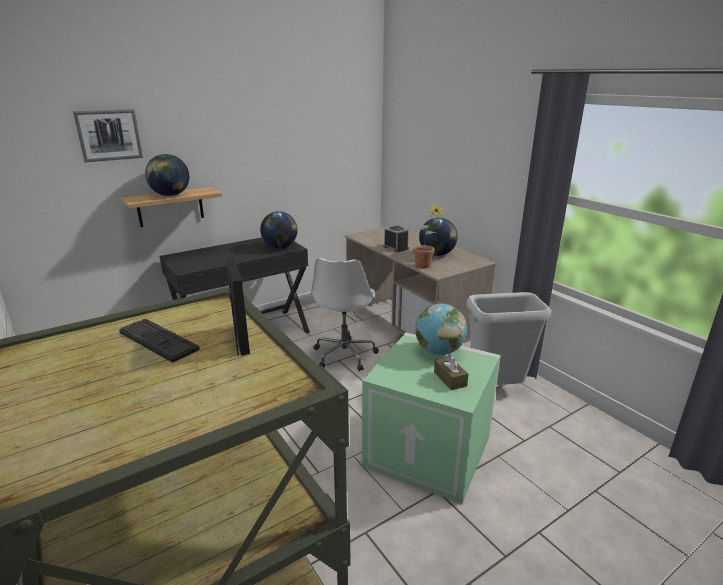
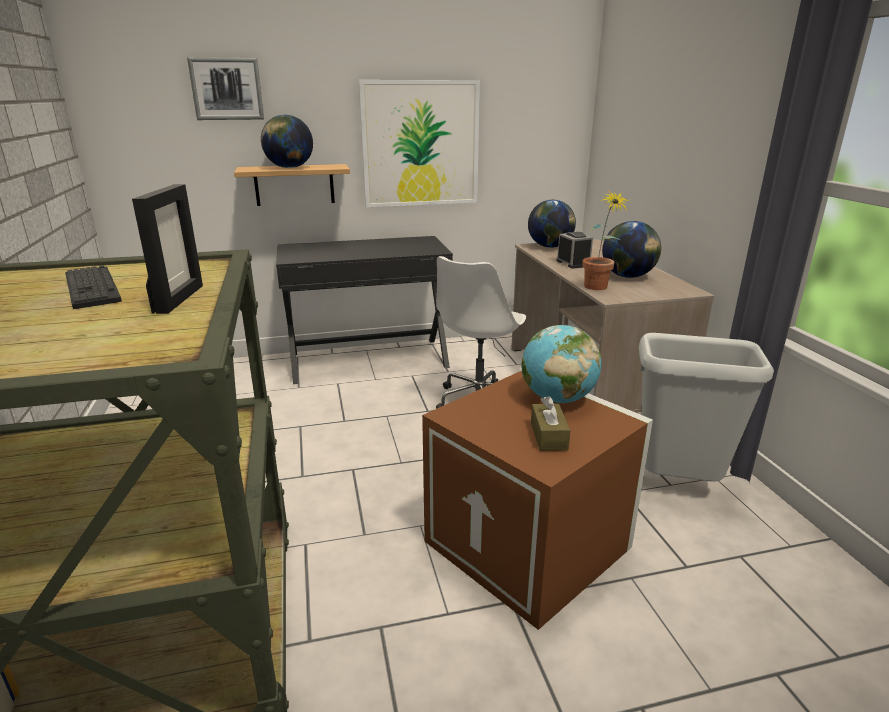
camera: 20 degrees right, 0 degrees up
globe [260,211,298,248] -> globe moved to [528,200,576,248]
green storage box [362,332,501,504] -> brown storage box [422,371,653,630]
none -> picture [359,80,480,207]

